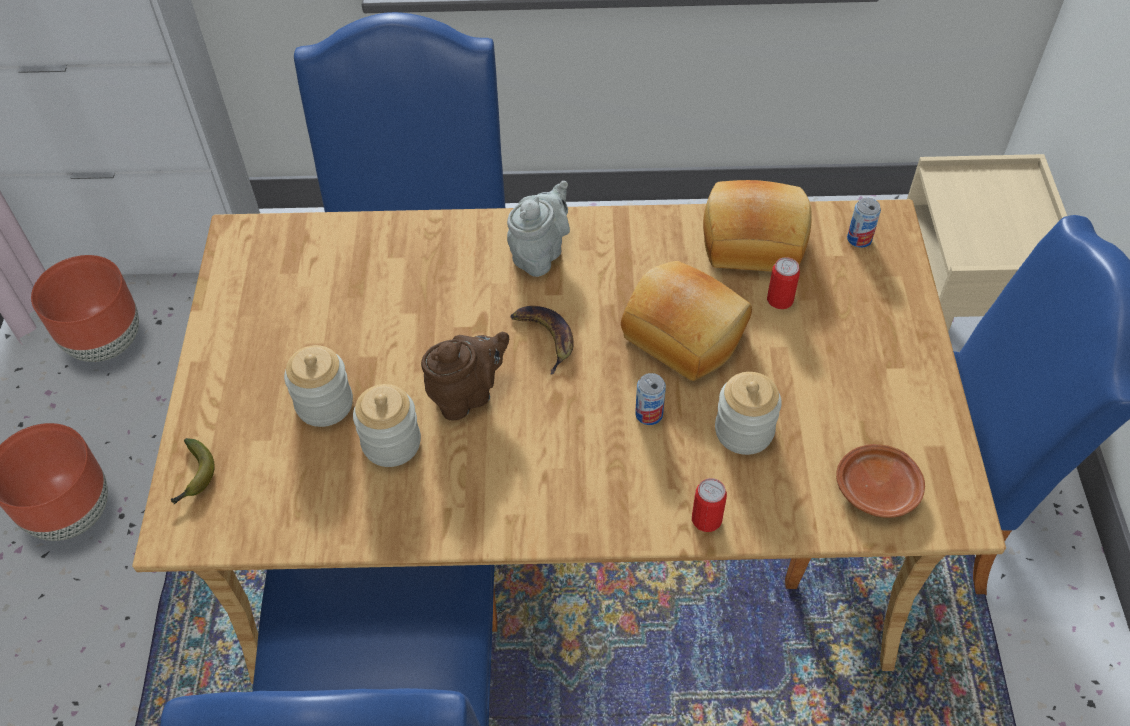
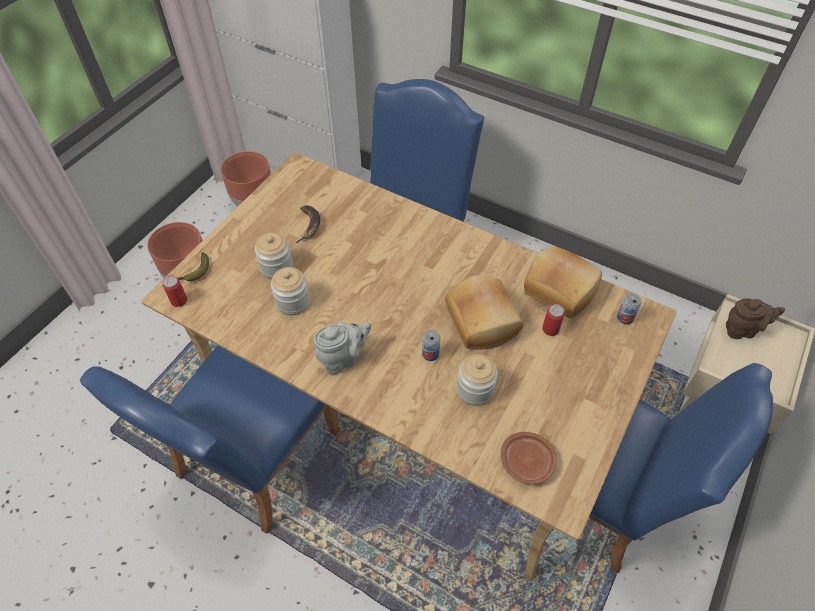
camera: 30 degrees right, 0 degrees up
brown teapot [421,332,509,420] -> brown teapot moved to [726,299,785,339]
grey teapot [507,181,570,277] -> grey teapot moved to [314,322,371,374]
banana [510,306,574,375] -> banana moved to [295,205,320,243]
can [692,478,727,532] -> can moved to [163,275,187,307]

